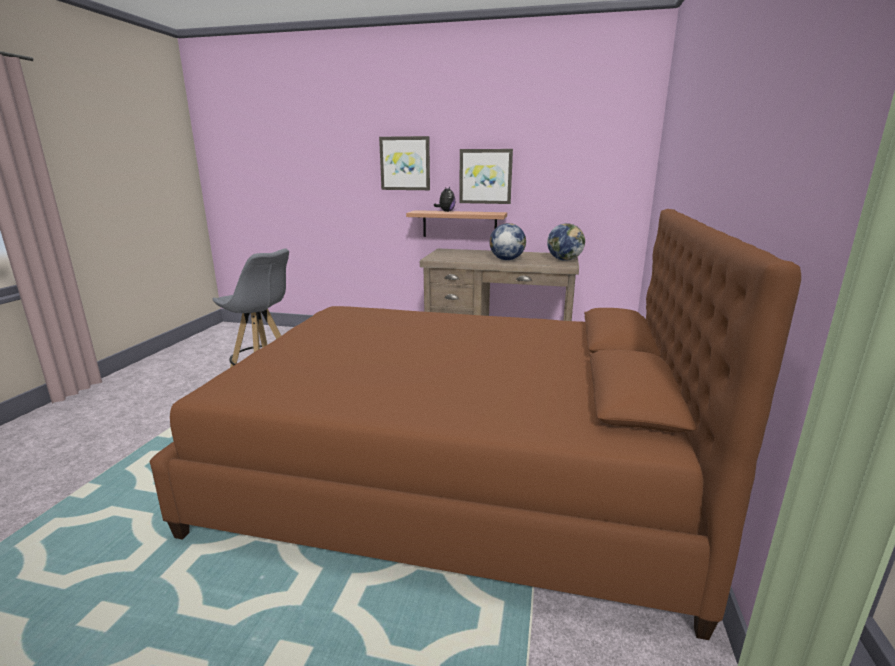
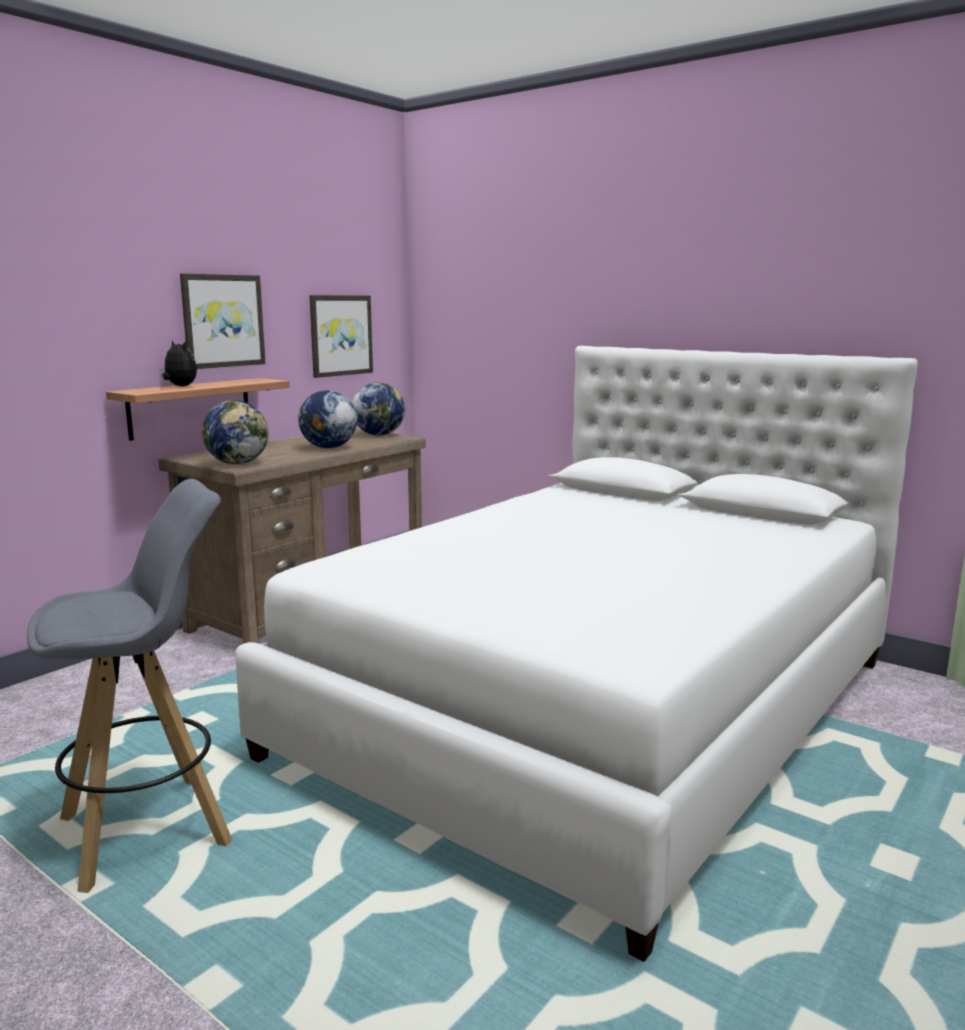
camera: 65 degrees left, 5 degrees down
brown bed [149,209,801,640] -> white bed [235,346,918,962]
picture [379,136,430,190] -> picture moved to [309,295,373,378]
none -> globe [202,400,269,464]

